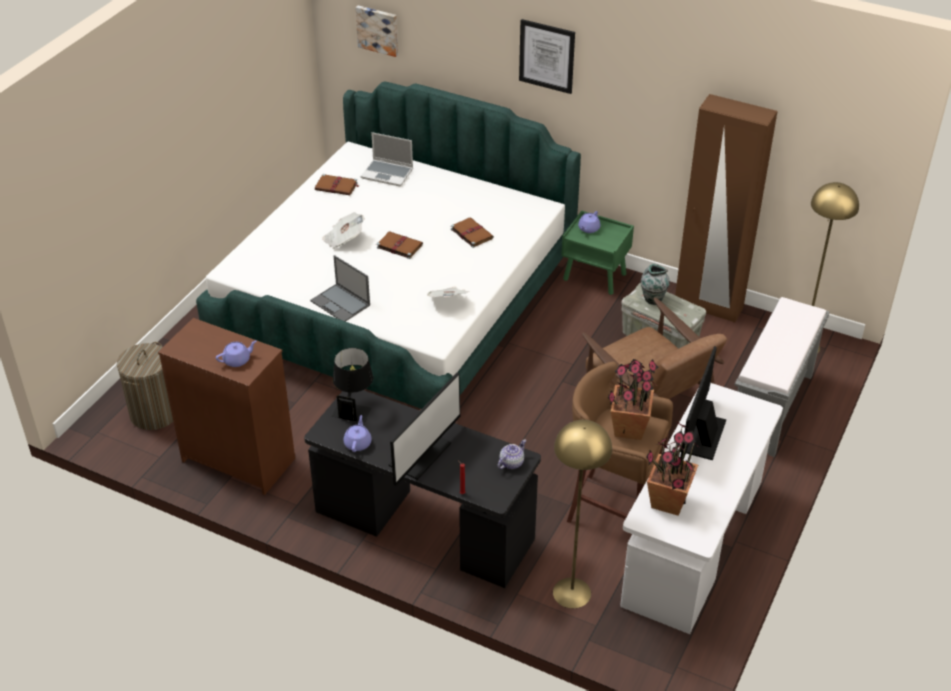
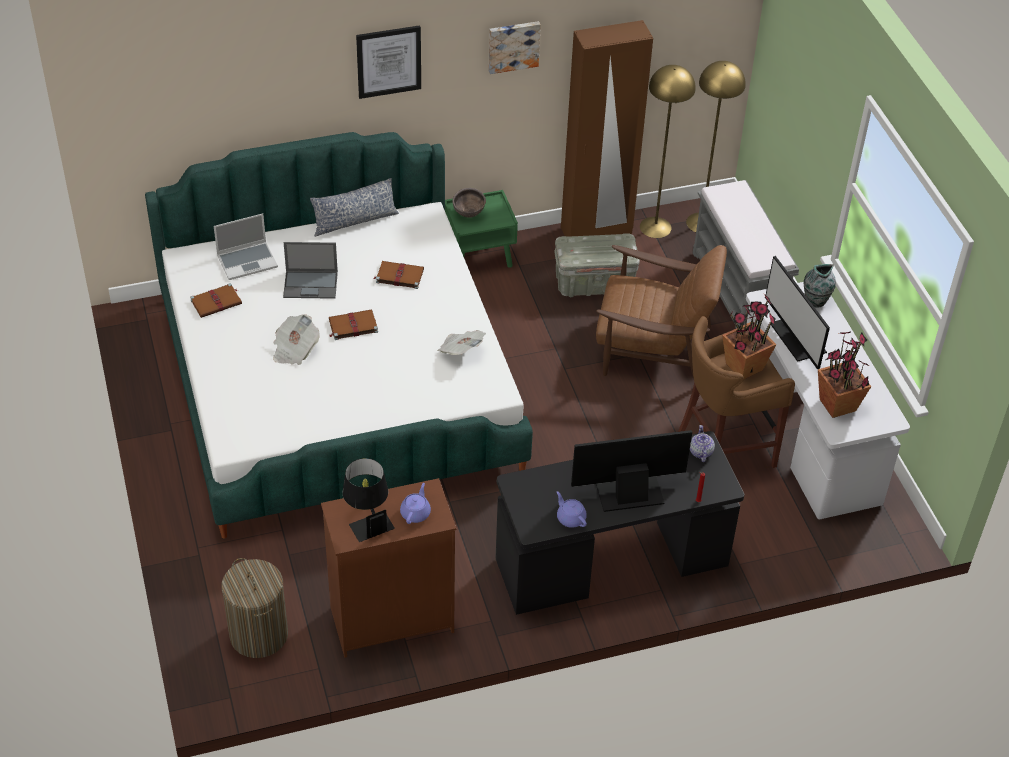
camera: 45 degrees left, 5 degrees up
laptop [310,255,370,322] -> laptop moved to [283,242,338,299]
black table lamp [332,348,373,423] -> black table lamp moved to [343,458,395,542]
picture [355,6,398,57] -> picture moved to [488,21,541,74]
monitor [389,373,461,486] -> monitor turned 90 degrees counterclockwise [571,430,692,512]
yellow floor lamp [553,420,612,608] -> yellow floor lamp moved to [640,65,696,238]
purple teapot [578,211,601,233] -> brown bowl [453,188,486,218]
vase [641,264,670,305] -> vase moved to [803,264,836,308]
none -> pillow [310,178,399,237]

